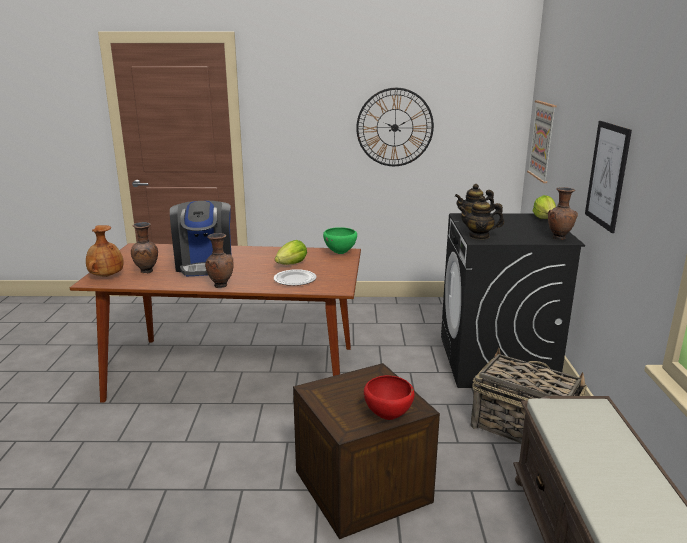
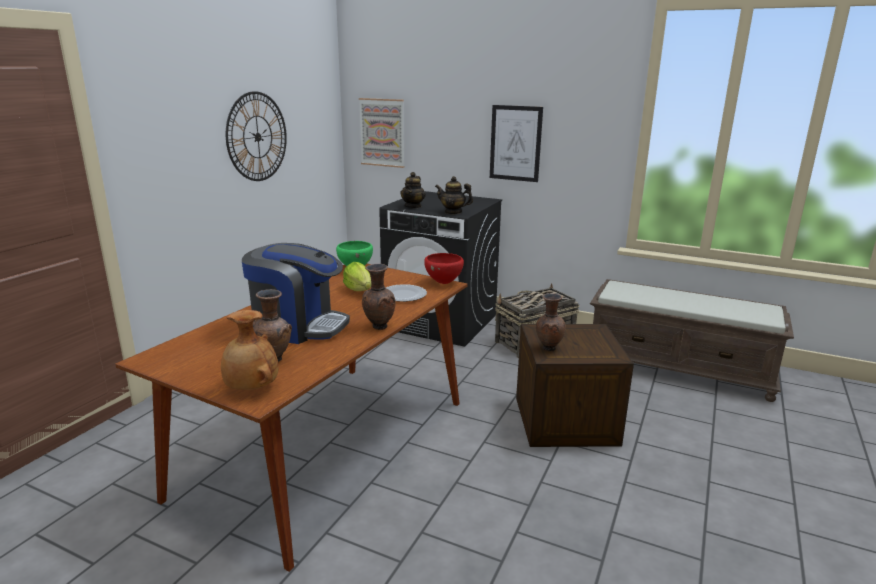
camera: 65 degrees left, 0 degrees up
red bowl [364,375,415,420] -> red bowl moved to [424,253,464,284]
teapot [459,196,504,240] -> teapot turned 75 degrees clockwise [435,176,473,215]
lettuce [532,195,556,219] -> none
brown vase [548,187,578,240] -> brown vase moved to [536,293,566,351]

